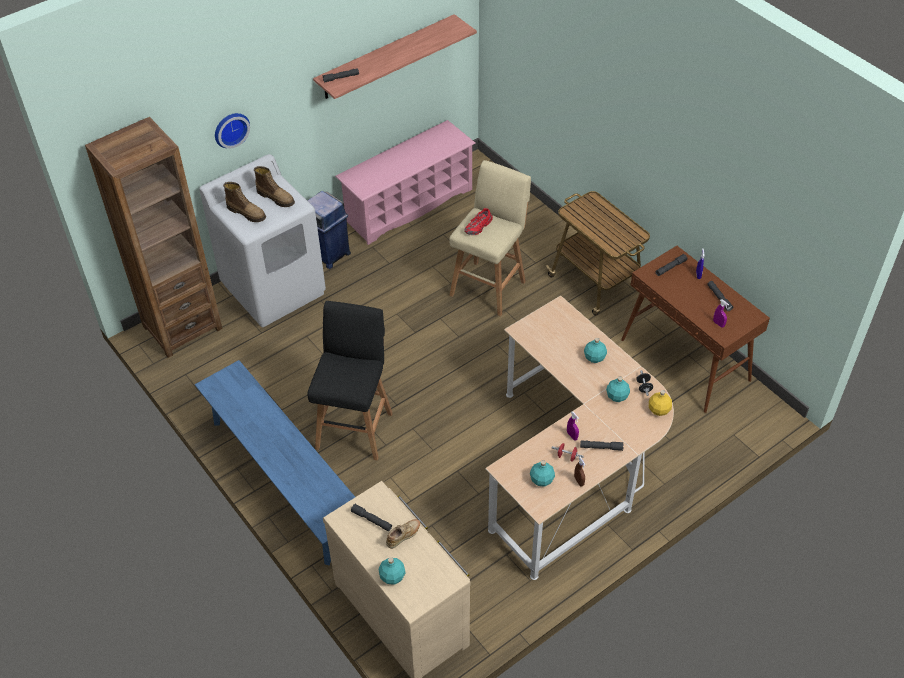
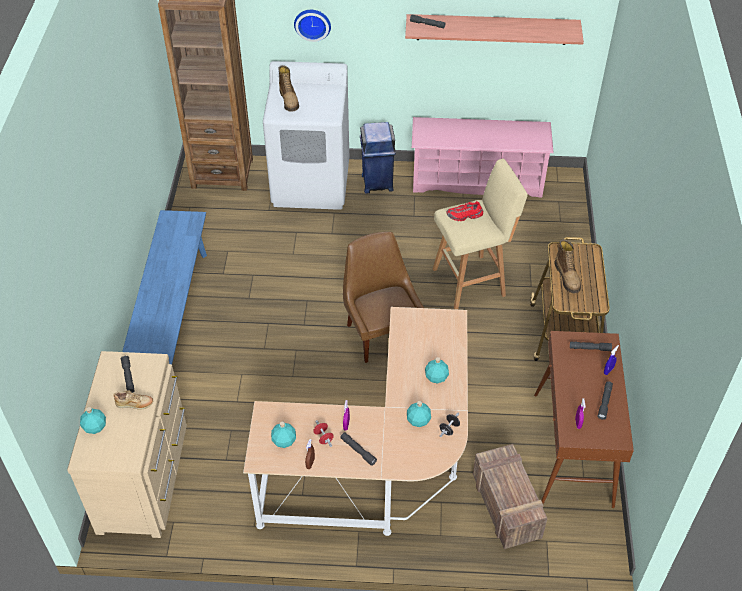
camera: 40 degrees right, 0 degrees up
boot [254,166,295,207] -> boot moved to [555,239,581,293]
black stool [307,301,393,461] -> none
yellow bottle [649,390,672,416] -> none
none -> brown chair [343,232,424,363]
none -> crate [473,444,547,549]

